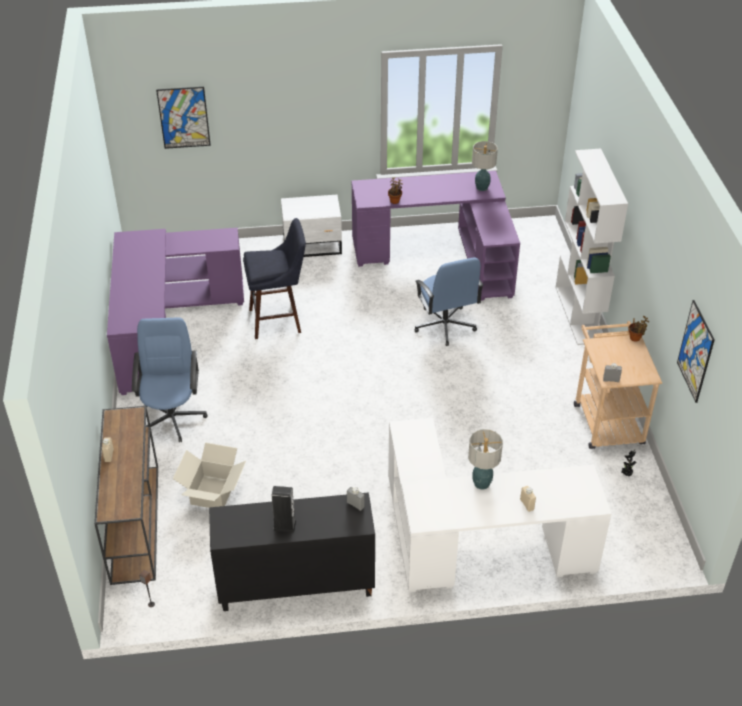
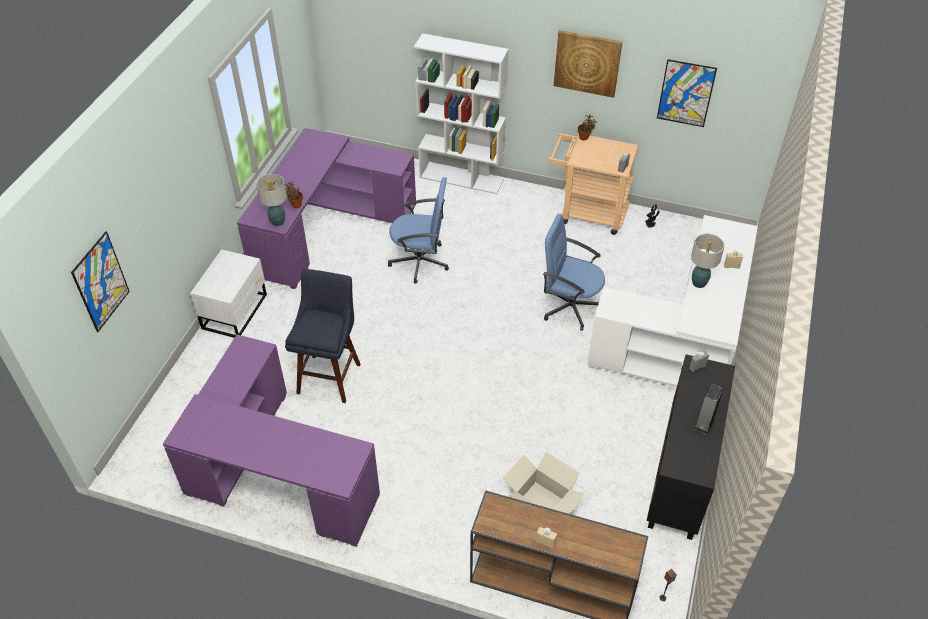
camera: 65 degrees left, 5 degrees up
blue office chair [132,317,208,442] -> blue office chair moved to [543,214,605,331]
table lamp [472,141,498,191] -> table lamp moved to [256,174,287,226]
none -> picture [554,30,622,98]

